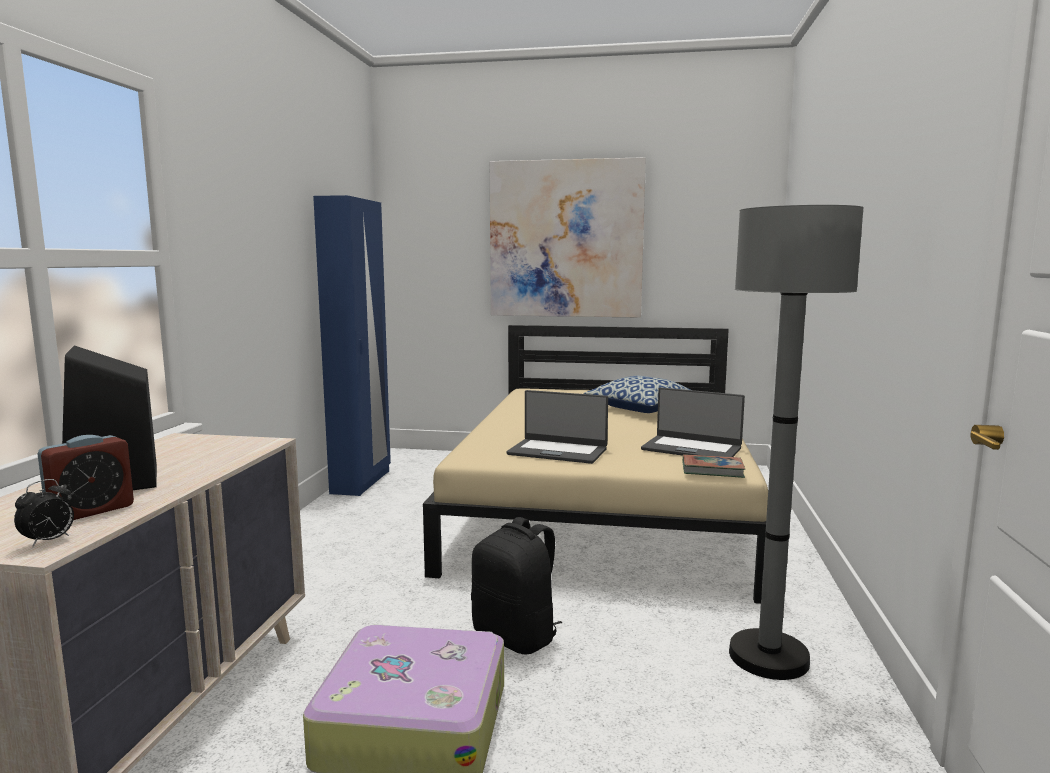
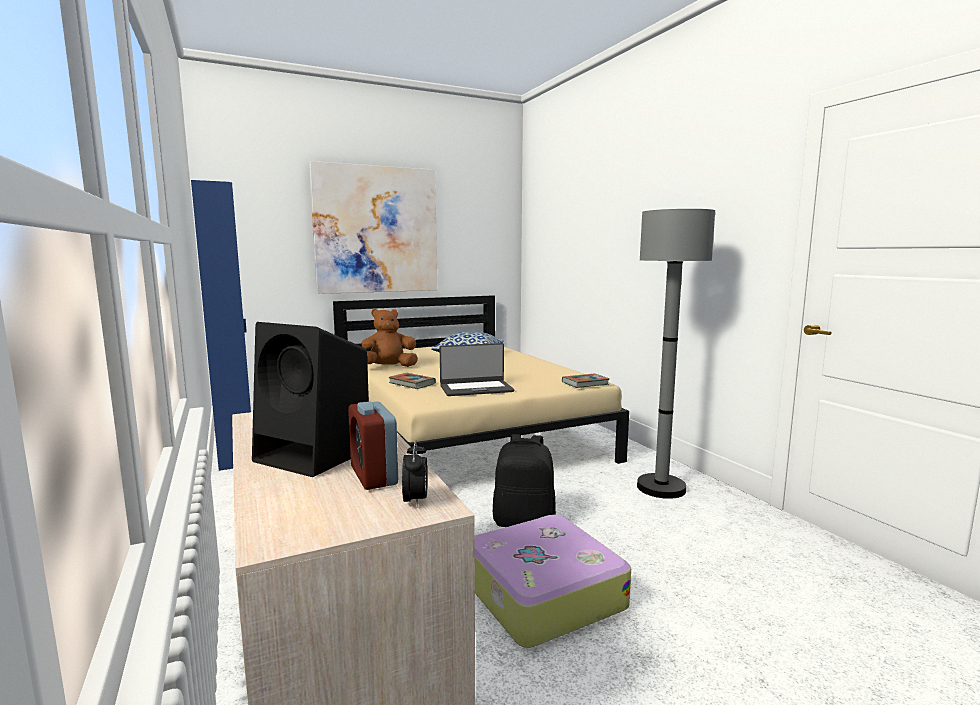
camera: 35 degrees left, 0 degrees up
alarm clock [37,435,134,520] -> alarm clock turned 150 degrees clockwise [348,401,398,490]
laptop [641,387,745,457] -> none
none -> brown plush toy [361,309,418,367]
none -> book [388,373,436,389]

